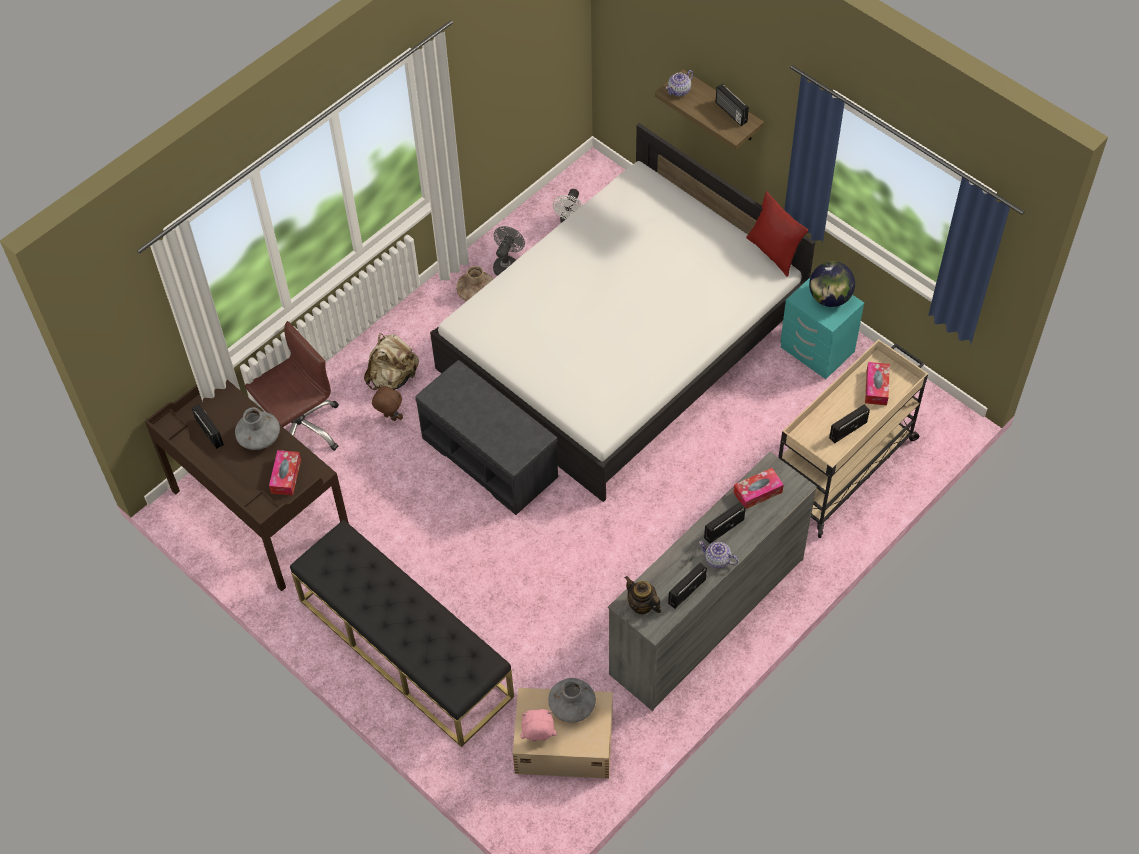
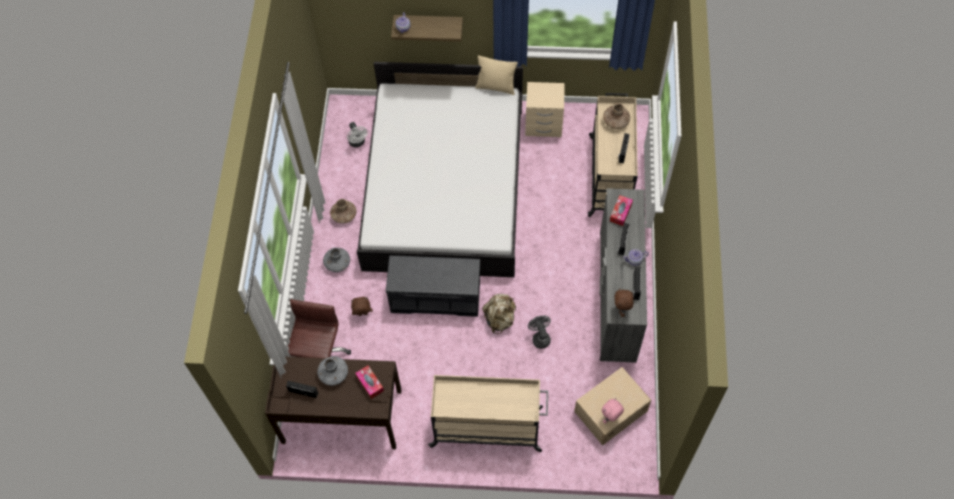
camera: 40 degrees left, 5 degrees up
black bench [290,520,514,747] -> beige cart [428,375,548,452]
beige backpack [364,333,419,390] -> beige backpack moved to [482,294,516,334]
grey fan [493,226,525,276] -> grey fan moved to [528,315,551,349]
grey vase [548,678,596,722] -> grey vase moved to [323,248,350,272]
teapot [625,576,661,615] -> brown plush toy [615,288,634,317]
radio [716,84,749,126] -> none
red pillow [746,191,808,277] -> beige pillow [475,55,518,95]
turquoise nightstand [780,278,864,379] -> beige nightstand [525,82,565,137]
globe [809,261,855,307] -> none
tissue box [865,362,890,405] -> brown vase [603,103,630,129]

